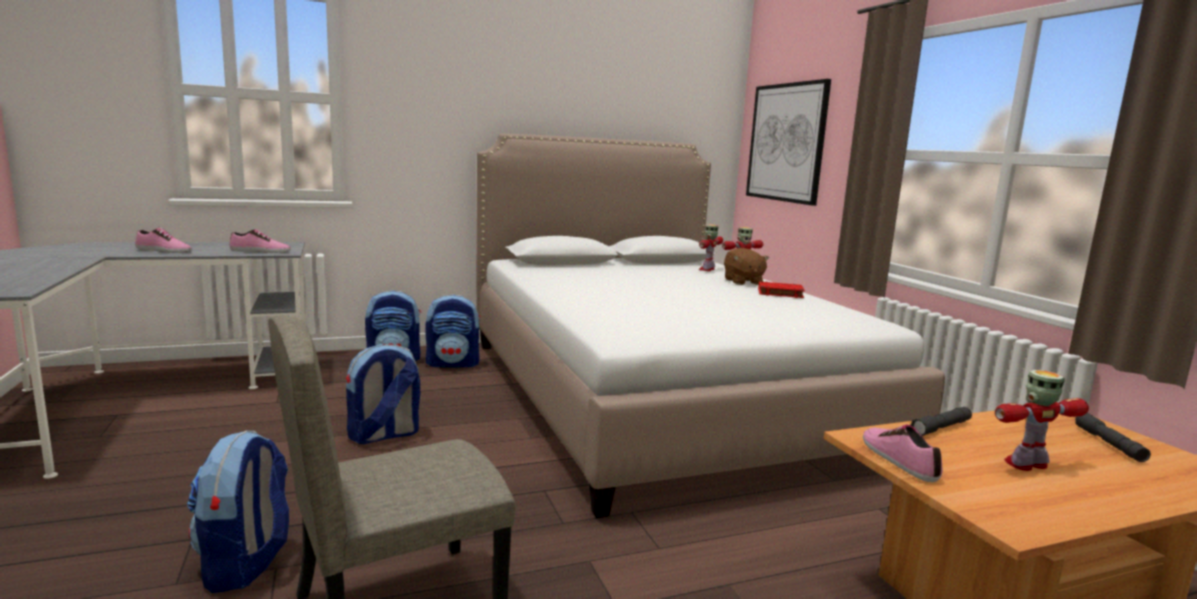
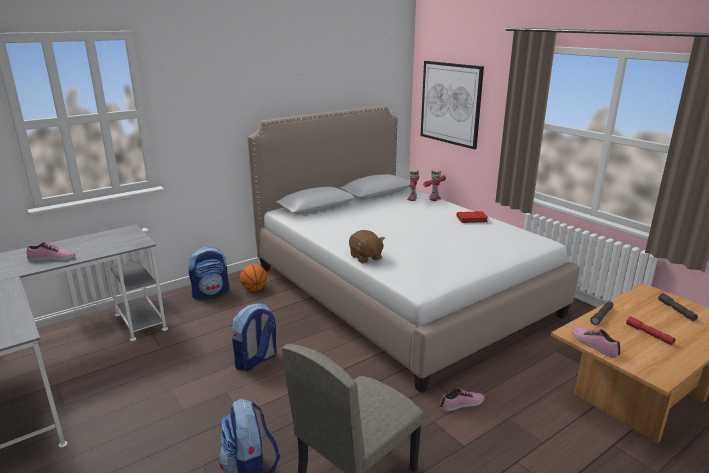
camera: 15 degrees left, 10 degrees up
shoe [229,229,291,253] -> shoe moved to [440,388,485,412]
backpack [425,295,481,368] -> basketball [240,264,267,291]
brown plush toy [724,248,769,285] -> brown plush toy moved to [349,230,385,263]
toy robot [995,370,1089,471] -> red flashlight [626,316,676,345]

